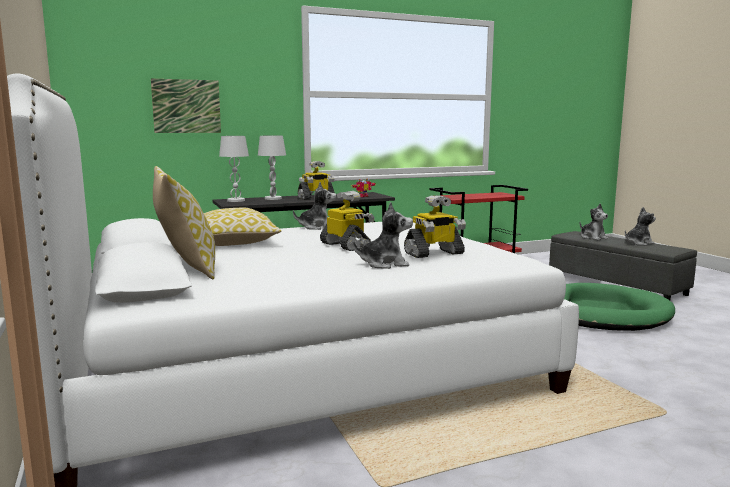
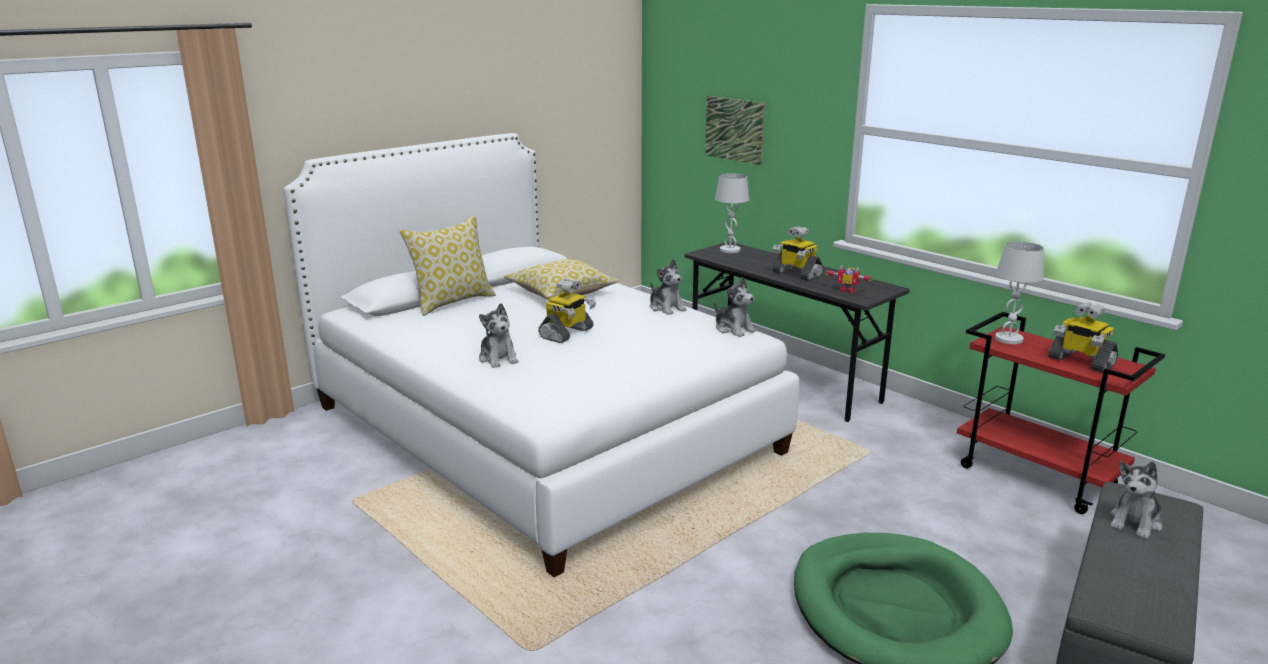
camera: 70 degrees right, 10 degrees up
white table lamp [258,135,286,200] -> white table lamp moved to [995,241,1044,344]
toy robot [404,195,466,258] -> toy robot moved to [1048,303,1118,373]
plush toy [625,207,656,246] -> plush toy moved to [714,277,756,337]

